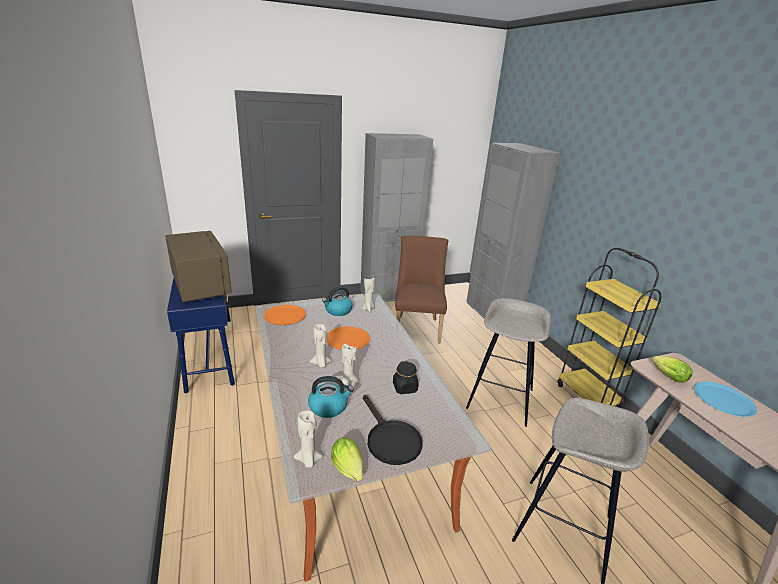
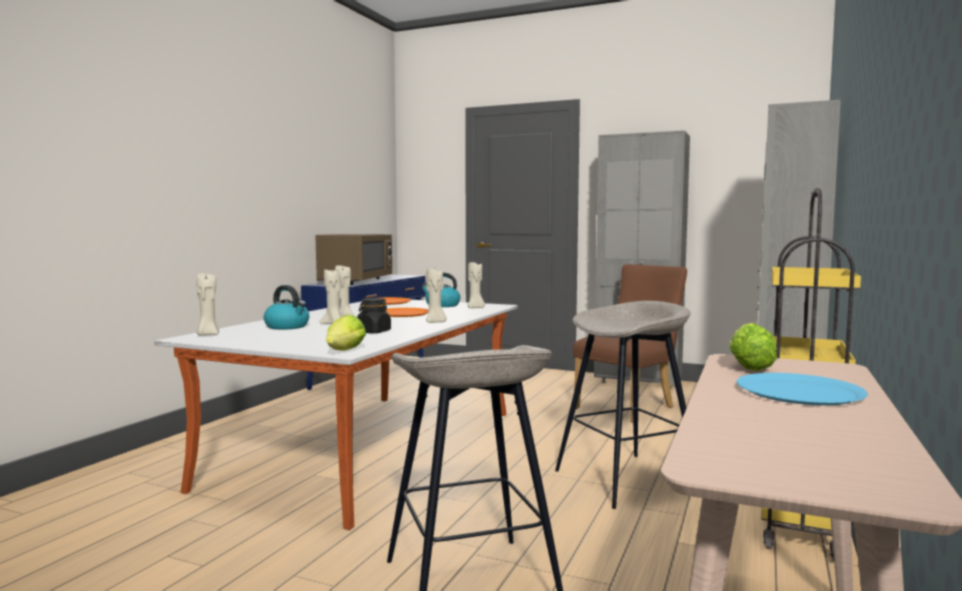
camera: 45 degrees right, 20 degrees down
lettuce [331,437,363,481] -> lettuce moved to [326,315,366,351]
black frying pan [363,395,423,465] -> none
none -> beige candle [426,268,447,323]

